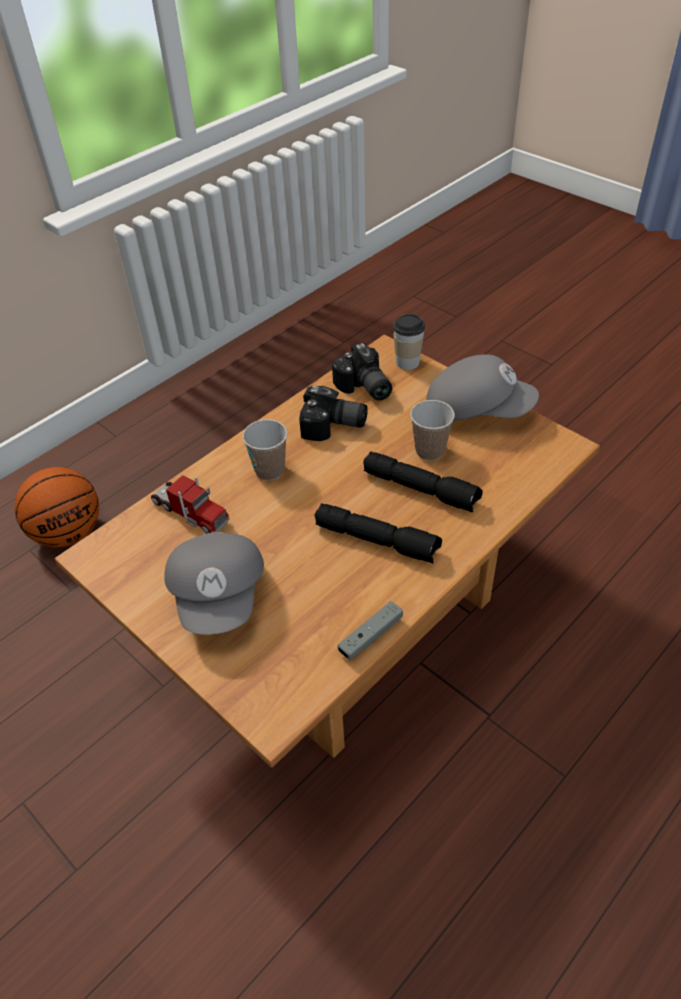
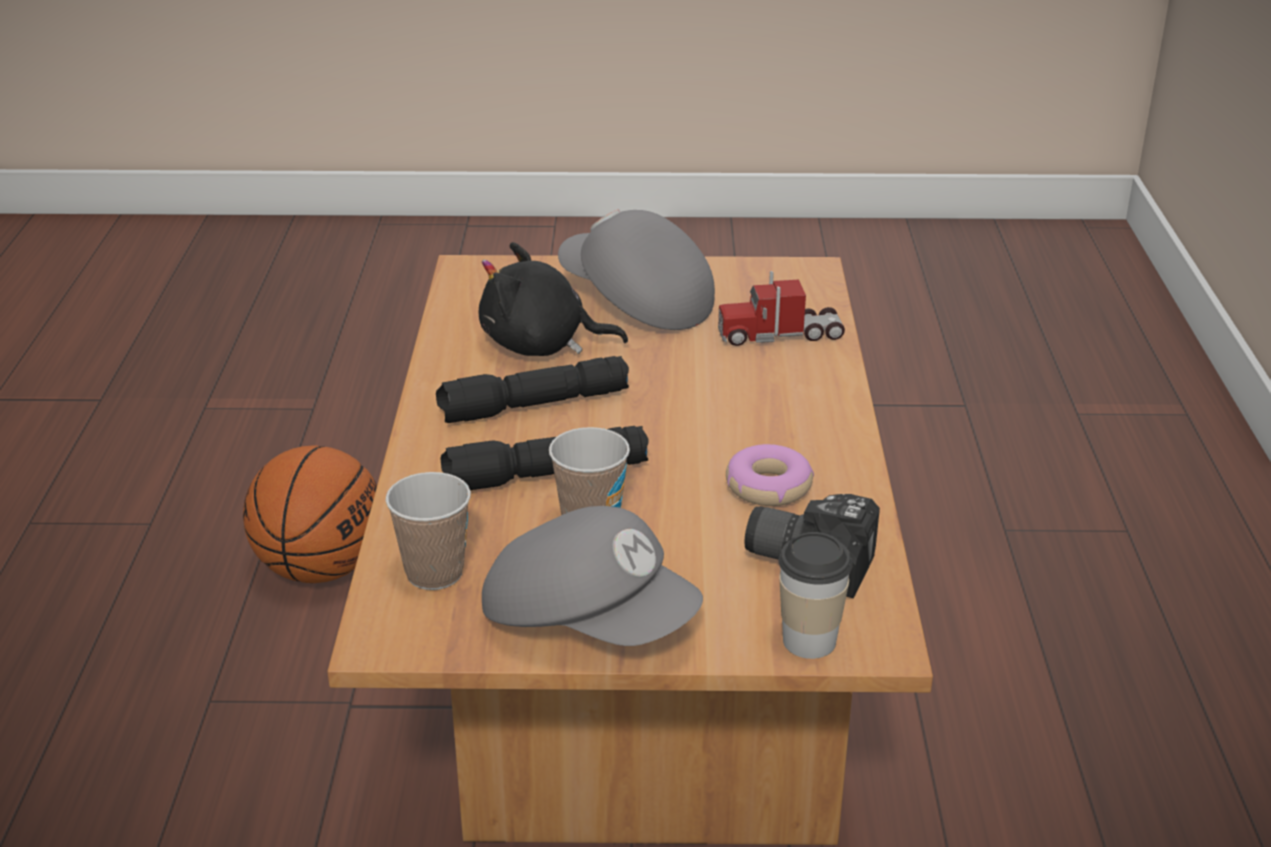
camera: 135 degrees right, 15 degrees down
basketball [14,467,99,547] -> basketball moved to [243,445,377,583]
cup [243,419,287,481] -> cup moved to [386,472,471,590]
camera [299,386,368,441] -> donut [726,444,814,506]
grey game controller [338,601,403,660] -> none
grey cap [426,354,539,421] -> grey cap turned 120 degrees counterclockwise [482,506,703,646]
none -> black plush toy [479,242,628,356]

